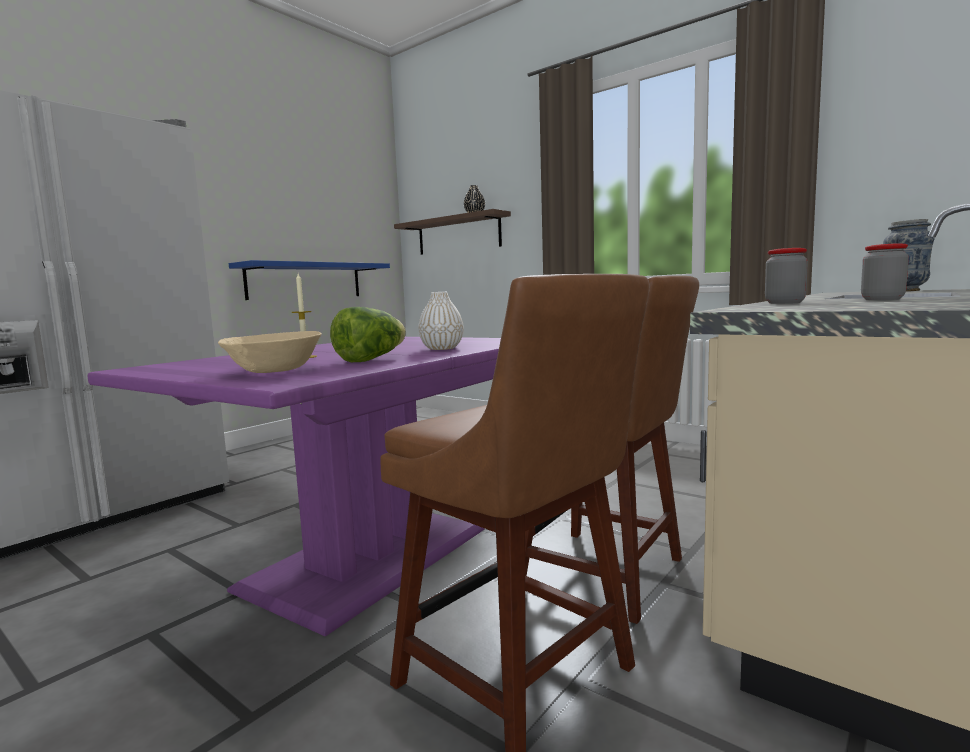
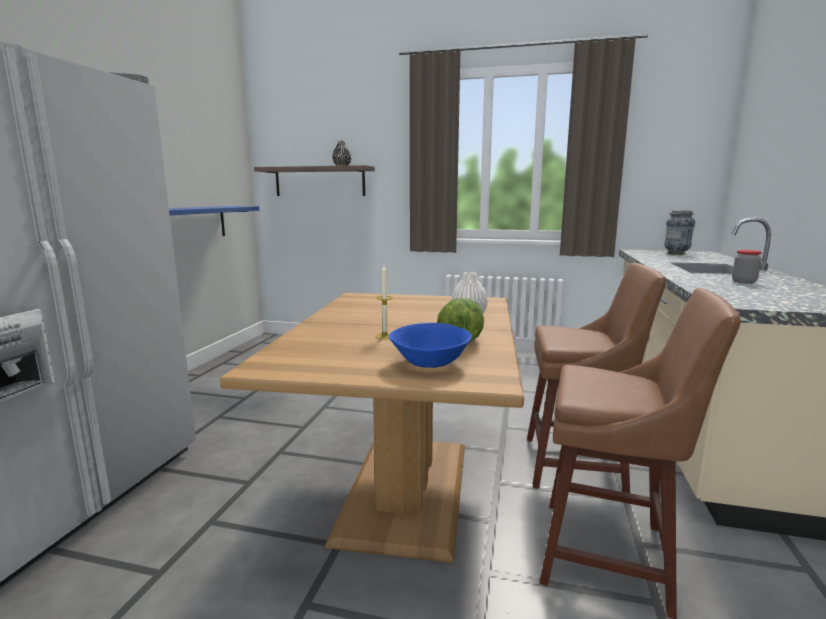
camera: 25 degrees left, 5 degrees up
purple dining table [87,337,501,636] -> brown dining table [220,293,524,563]
beige bowl [218,331,322,373] -> blue bowl [389,323,472,368]
jar [765,248,808,304] -> none

